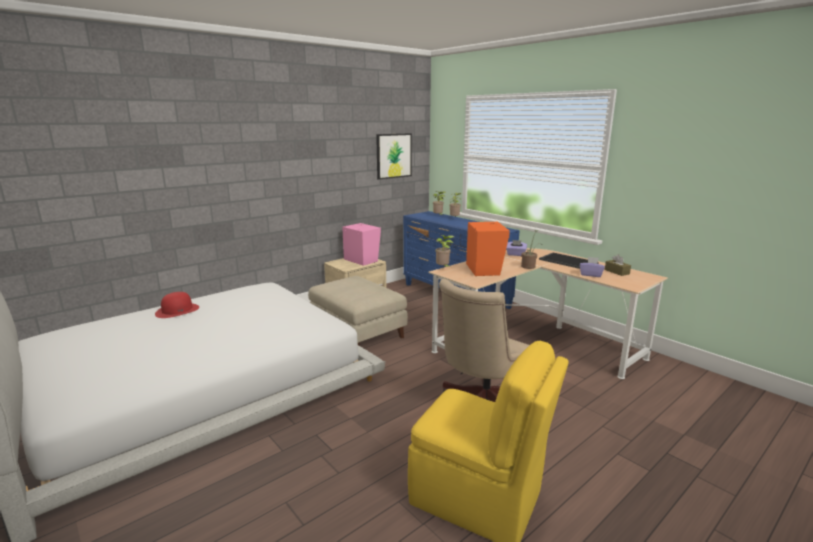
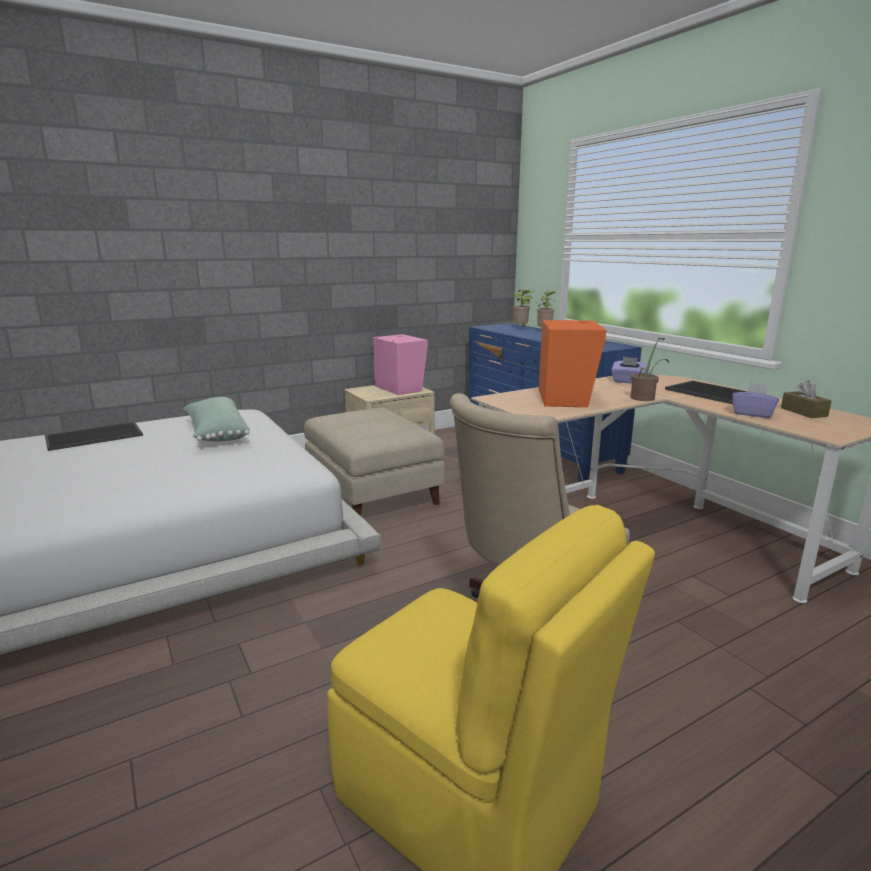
camera: 10 degrees right, 0 degrees up
red hat [155,292,199,318] -> tray [45,422,143,451]
picture [376,133,412,180] -> none
potted plant [435,235,454,267] -> none
none -> green pillow [183,397,250,441]

